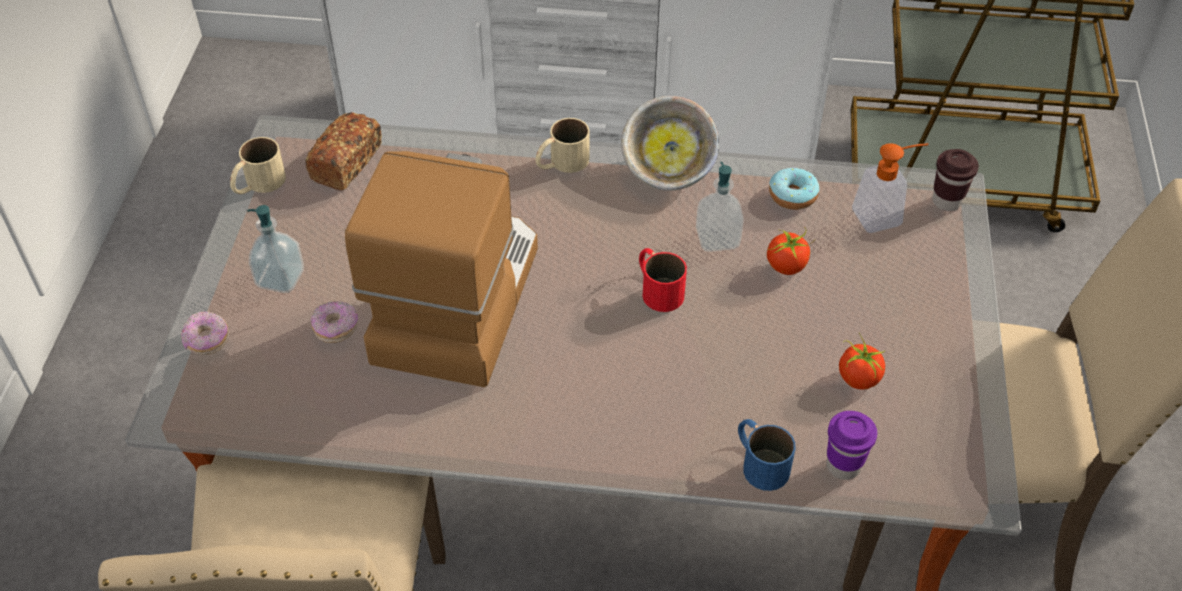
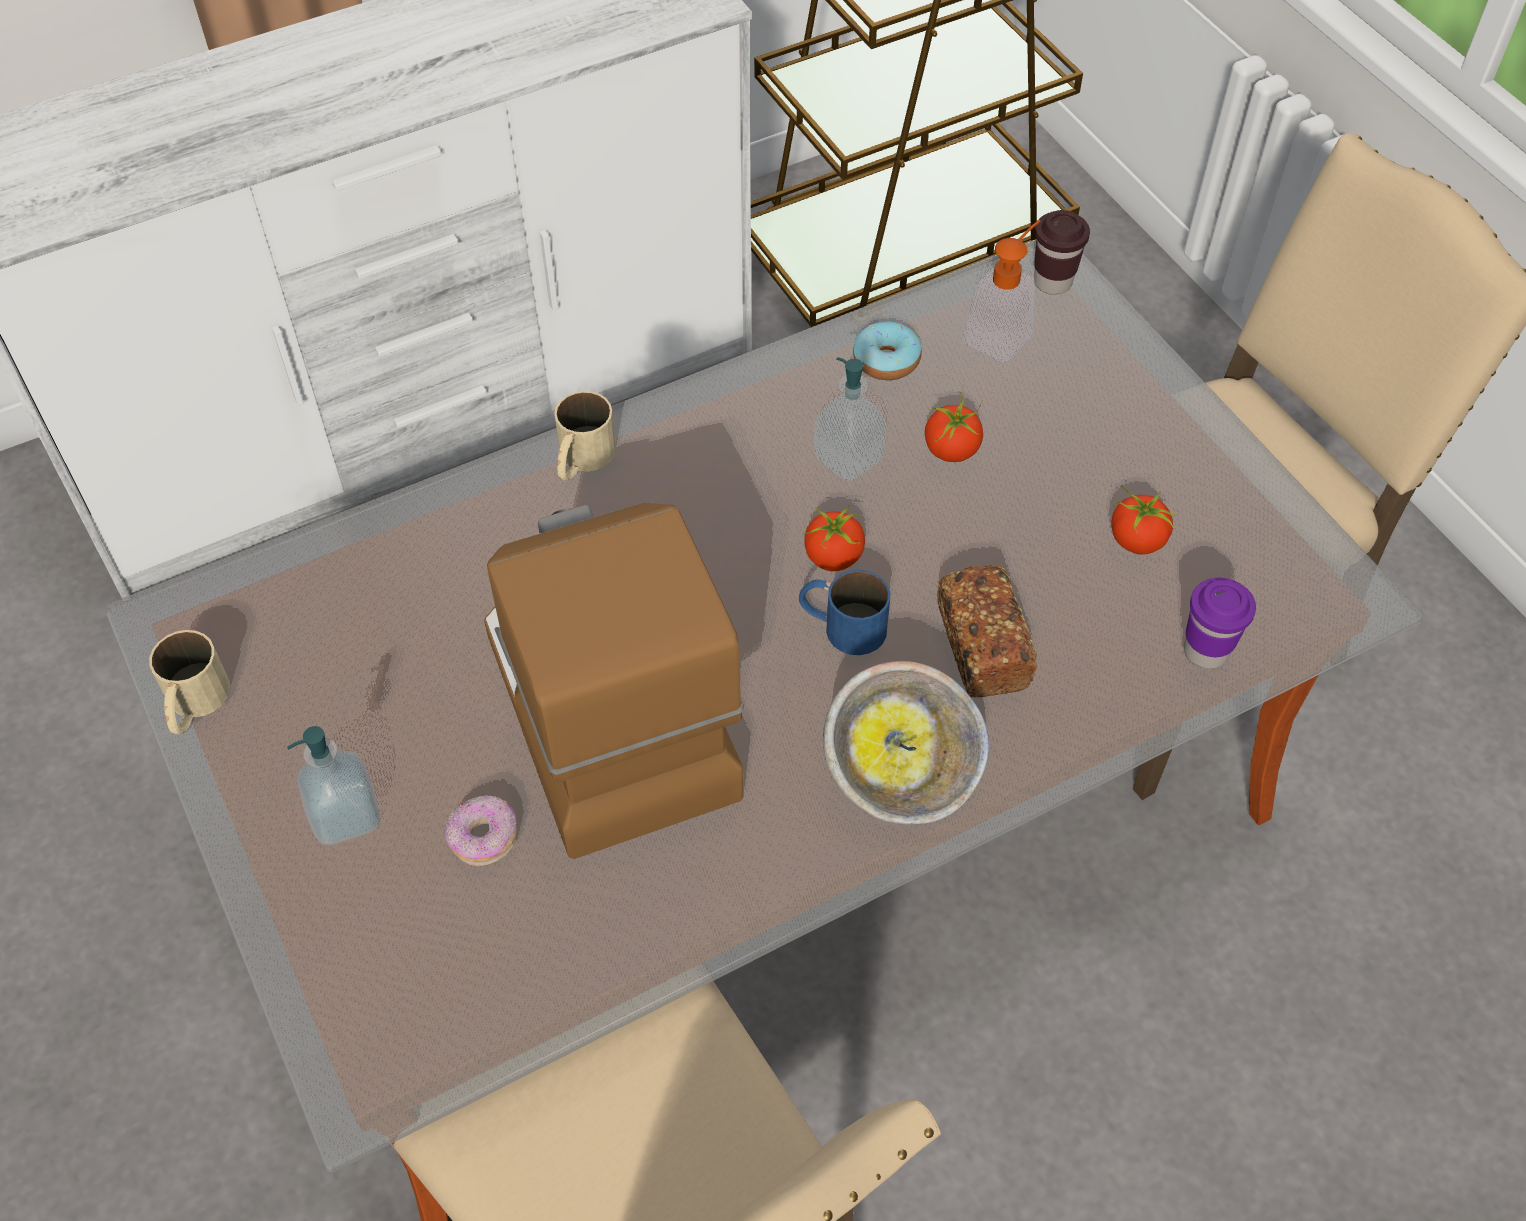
camera: 35 degrees left, 5 degrees up
donut [181,311,229,355] -> none
bread [305,112,382,191] -> bread moved to [937,564,1037,697]
bowl [621,96,719,191] -> bowl moved to [823,661,989,825]
red mug [639,248,687,312] -> tomato [803,505,865,571]
blue mug [738,419,795,491] -> blue mug moved to [799,570,890,655]

